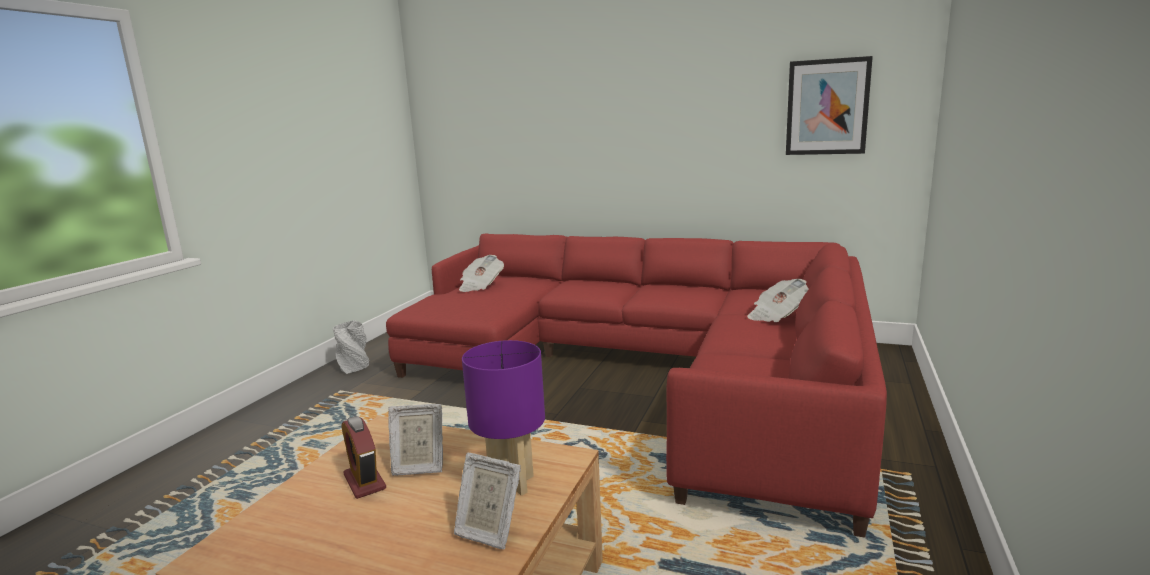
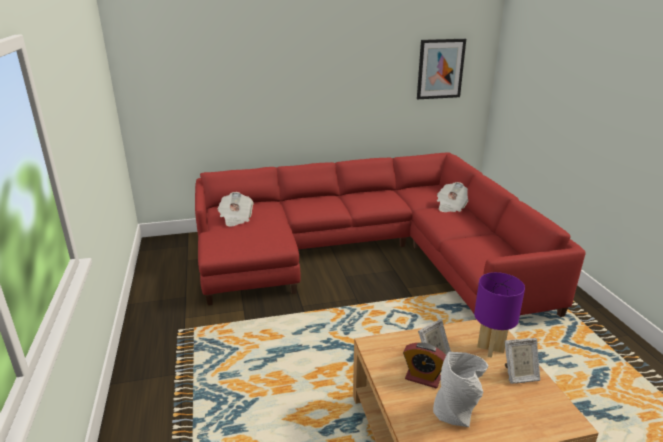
camera: 35 degrees left, 10 degrees up
grey vase [333,320,369,374] -> grey vase moved to [433,352,488,427]

